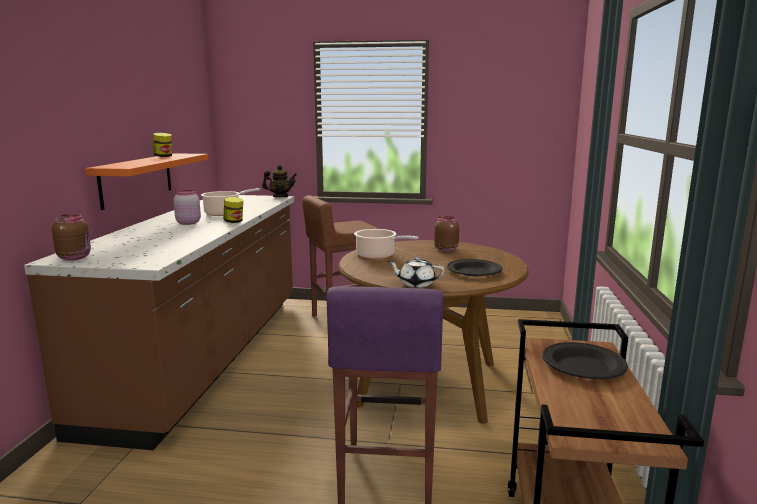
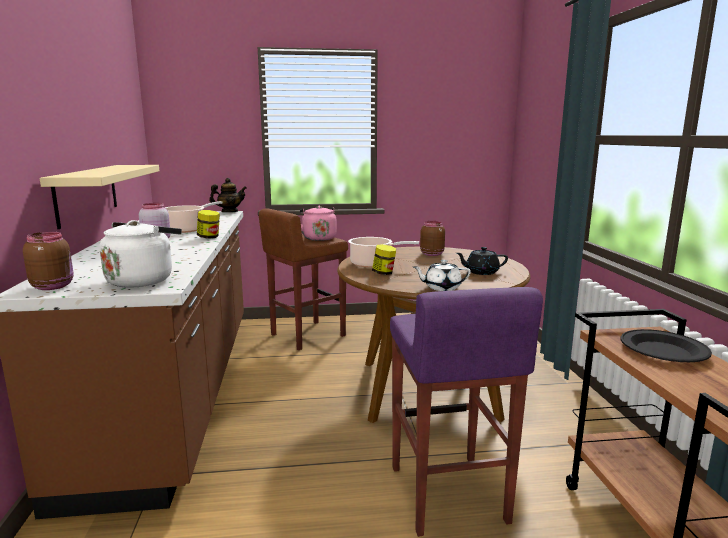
camera: 15 degrees left, 0 degrees up
orange shelf [85,153,208,210] -> beige shelf [40,165,159,229]
jar [153,133,172,157] -> jar moved to [372,244,396,275]
black plate [447,259,502,276] -> black teapot [456,247,508,275]
none -> white kettle [99,220,182,288]
none -> pink kettle [300,206,337,241]

